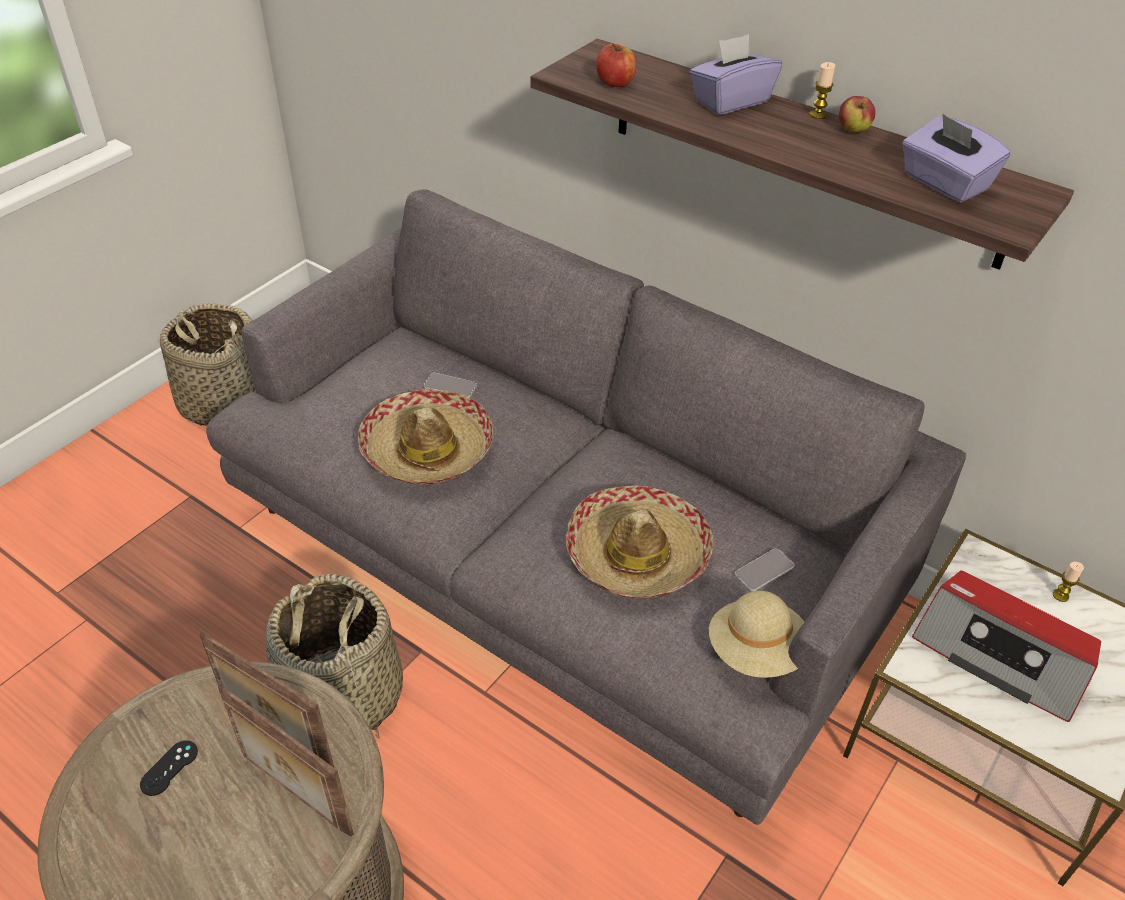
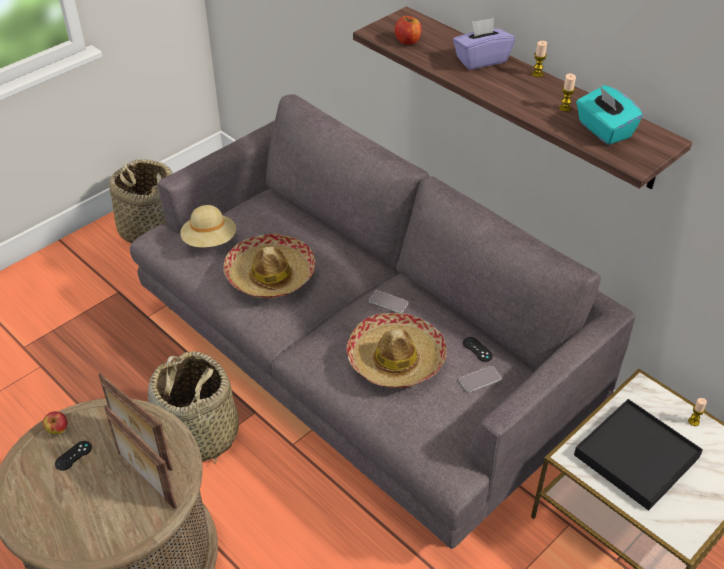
camera: 10 degrees right, 0 degrees up
phone [424,373,477,398] -> phone moved to [369,290,408,313]
beige hat [709,591,804,678] -> beige hat moved to [180,205,236,248]
apple [839,96,875,133] -> apple moved to [43,412,68,434]
purple tissue box [902,113,1010,202] -> turquoise tissue box [576,85,643,145]
radio [912,570,1101,722] -> black tray [574,399,703,511]
none -> black game controller [463,337,493,362]
none -> candle [559,73,576,112]

